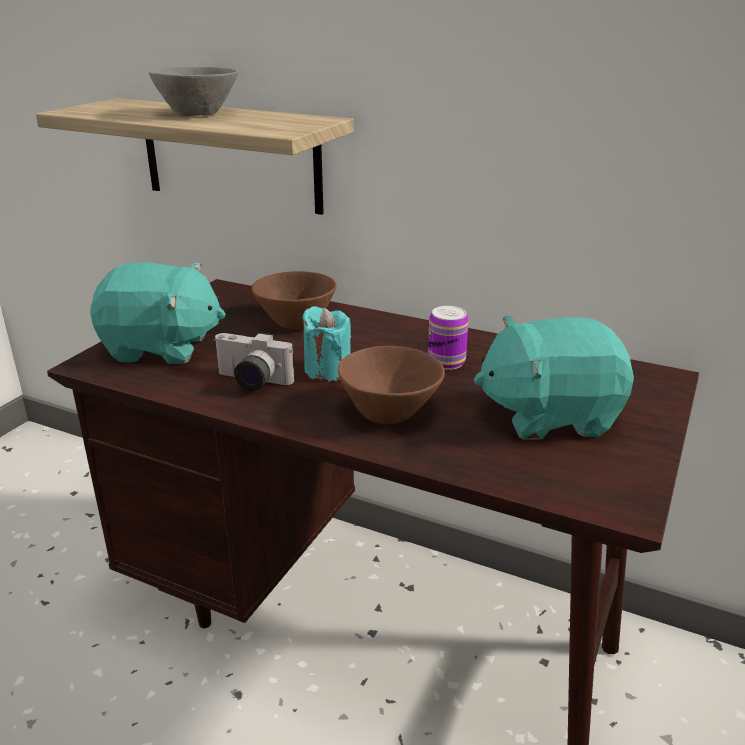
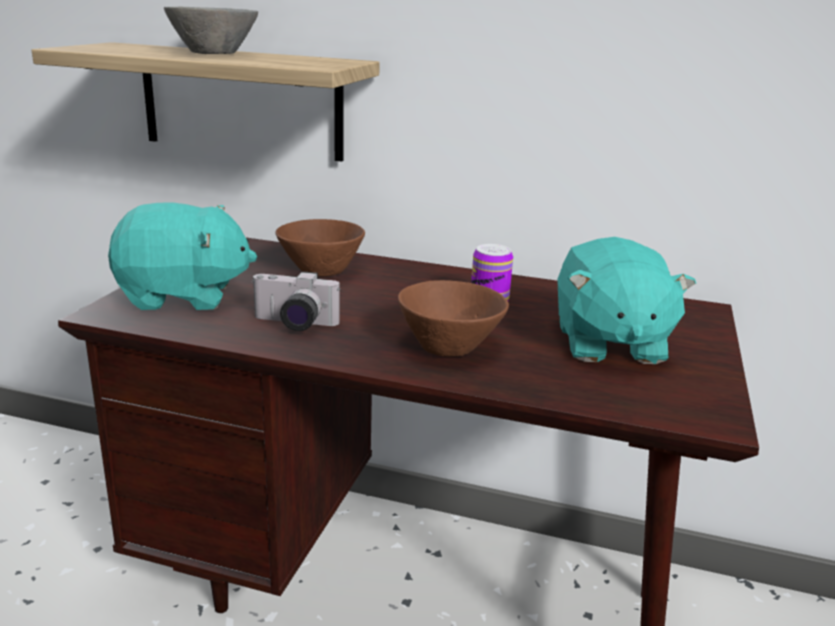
camera: 10 degrees left, 5 degrees down
turquoise candle [302,306,351,382] -> none
turquoise plush toy [474,316,634,440] -> turquoise plush toy turned 75 degrees counterclockwise [557,237,696,364]

